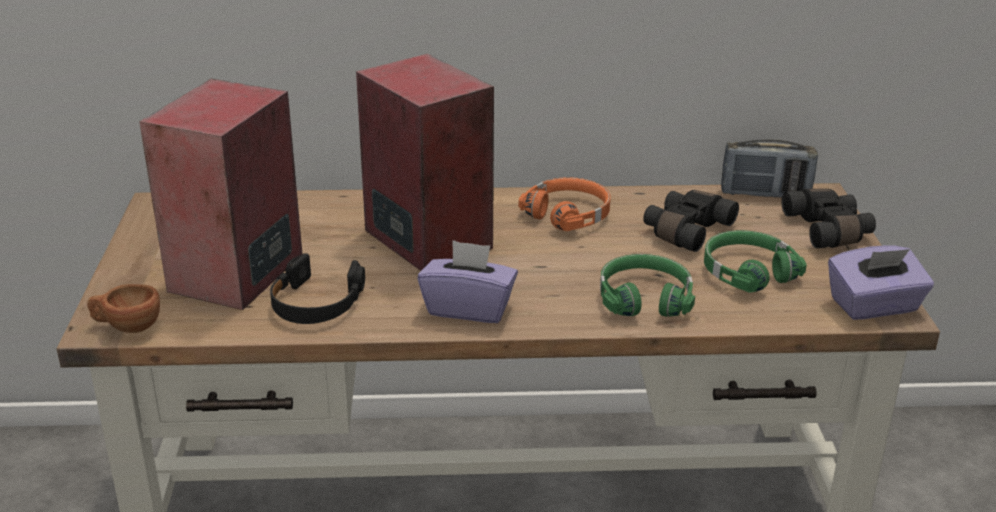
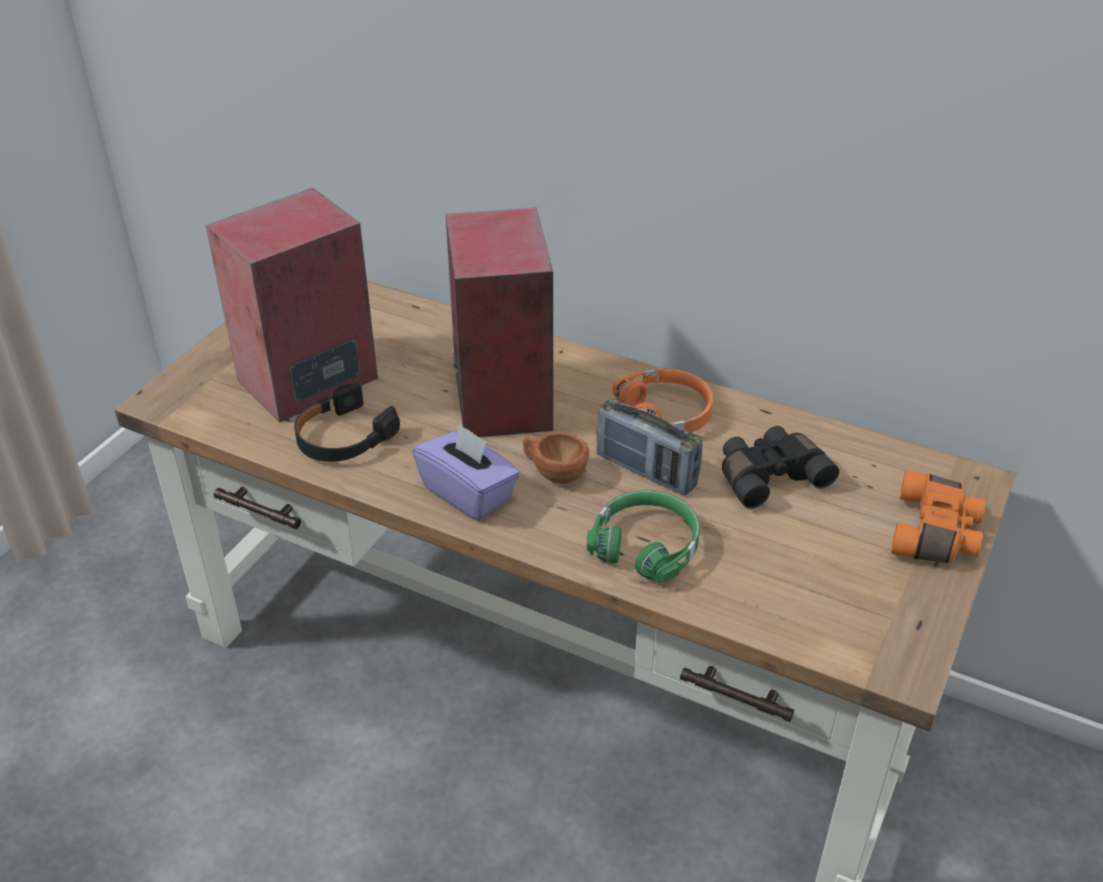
camera: 30 degrees right, 10 degrees up
brown cup [87,284,160,333] -> brown cup moved to [523,432,589,484]
green headphones [704,230,807,293] -> none
radio [721,139,818,197] -> radio moved to [596,398,702,495]
black binoculars [781,189,876,248] -> orange binoculars [891,470,986,563]
purple tissue box [828,246,934,320] -> none

